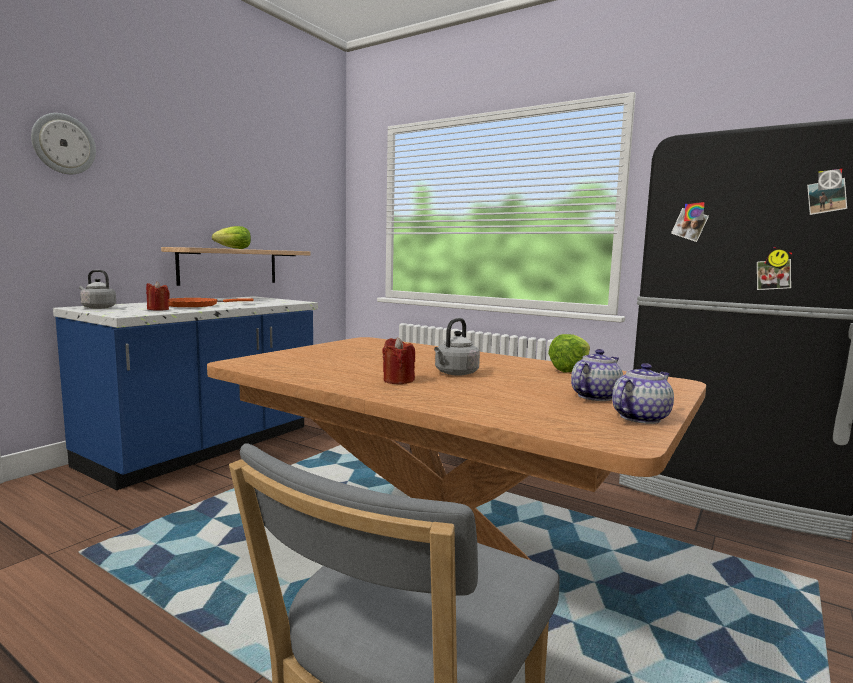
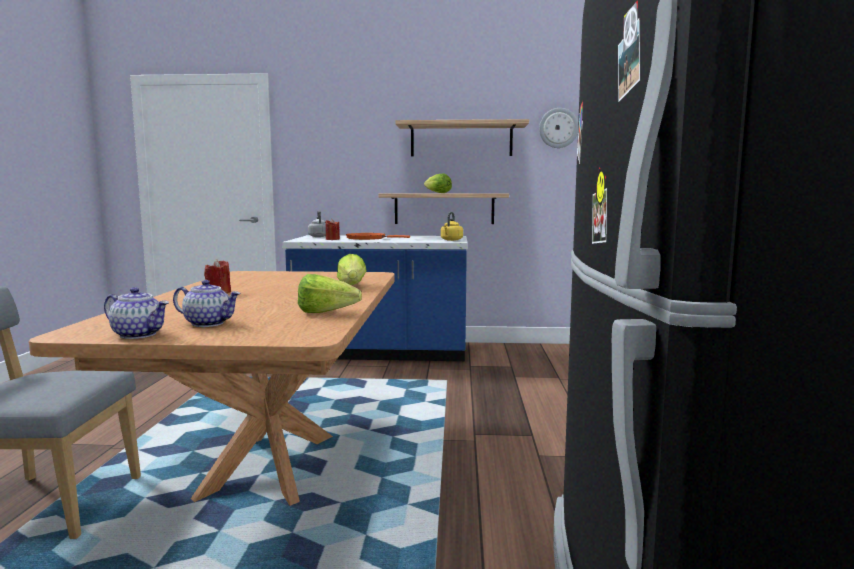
camera: 60 degrees right, 0 degrees up
wall clock [31,113,96,174] -> wall clock moved to [539,108,578,148]
grey kettle [434,318,480,376] -> none
none -> lettuce [337,254,367,285]
none -> shelf [395,119,529,156]
none -> yellow kettle [441,212,463,241]

